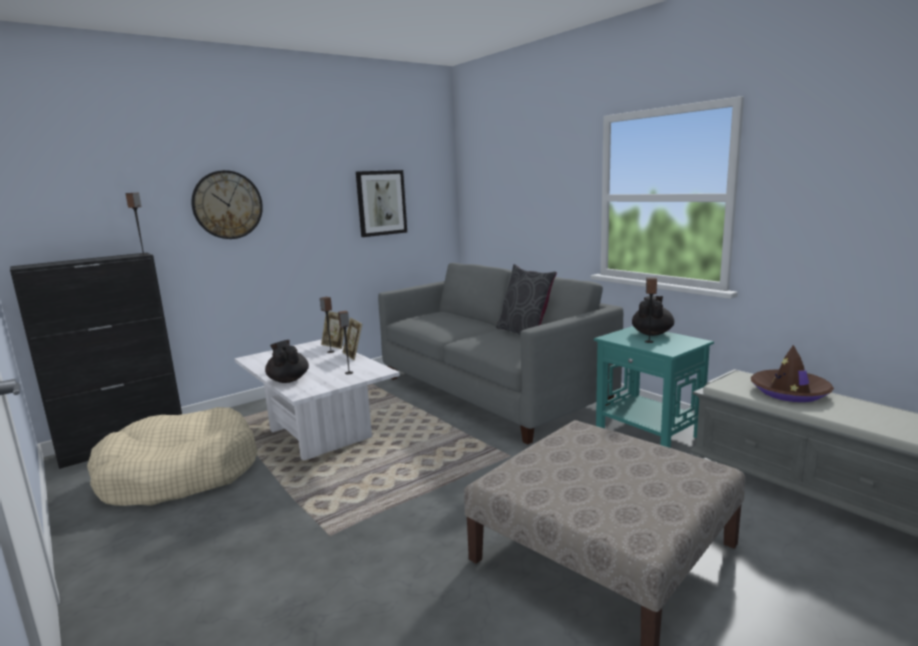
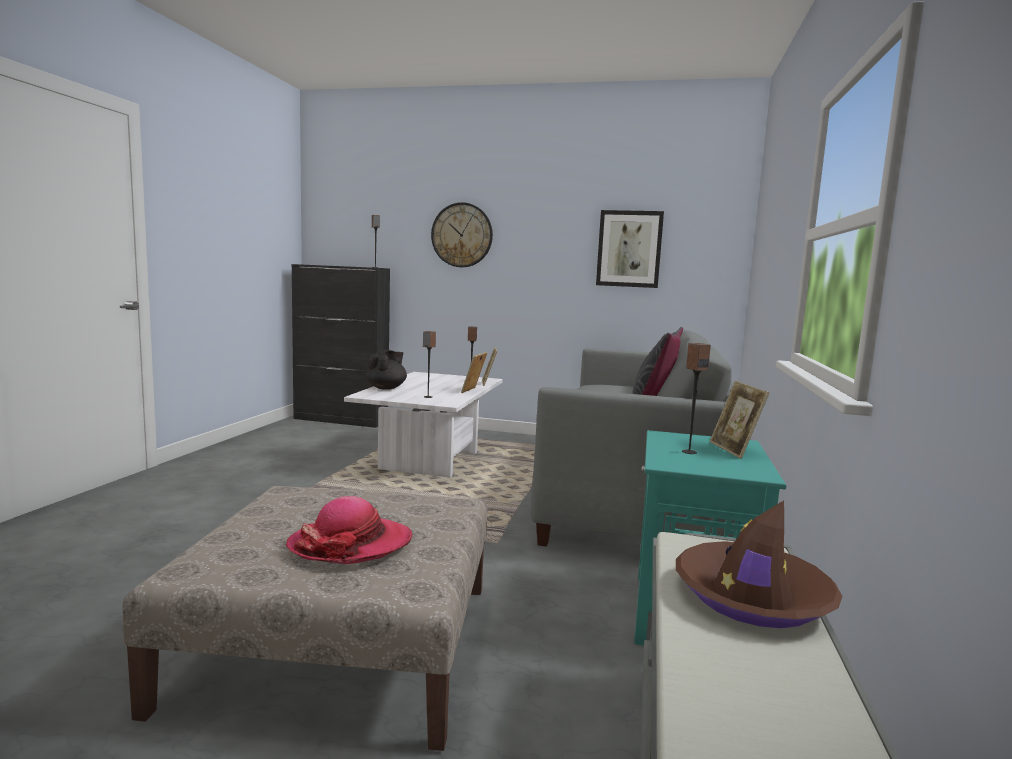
camera: 50 degrees right, 5 degrees down
beige dog bed [87,407,258,506] -> none
black teapot [632,296,674,336] -> picture frame [710,381,769,459]
none -> hat [286,496,412,564]

